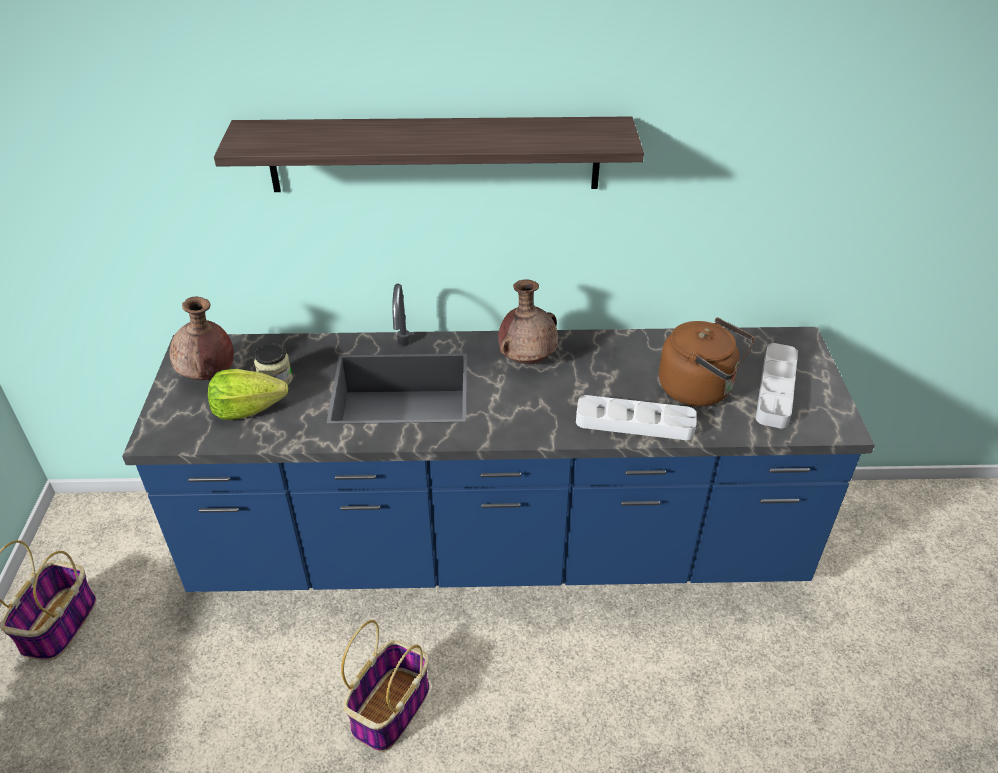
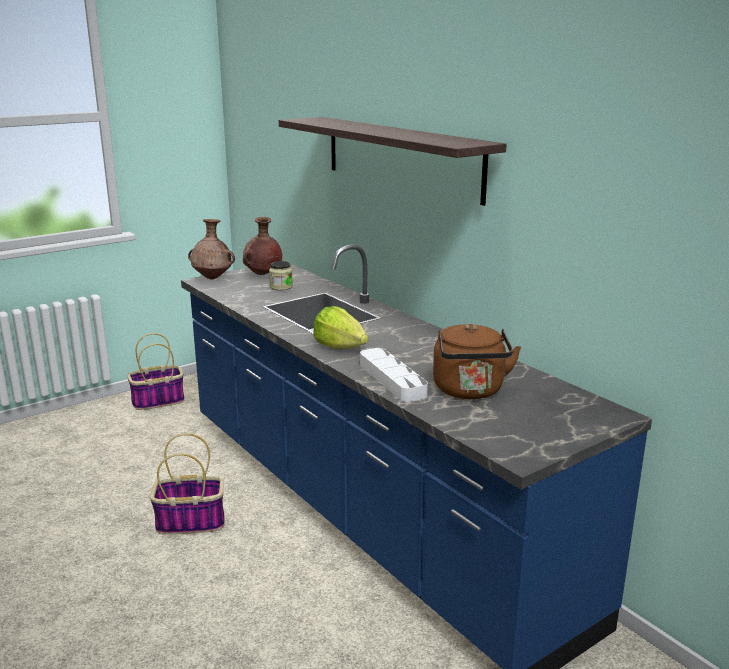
camera: 55 degrees right, 20 degrees down
lettuce [208,369,288,420] -> lettuce moved to [313,306,368,349]
brown vase [498,279,558,364] -> brown vase moved to [188,219,235,280]
grey tray [756,343,798,429] -> none

